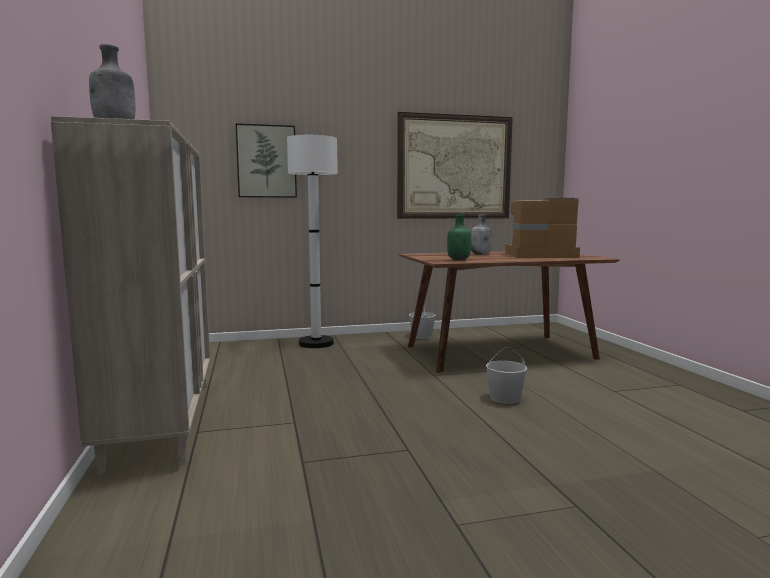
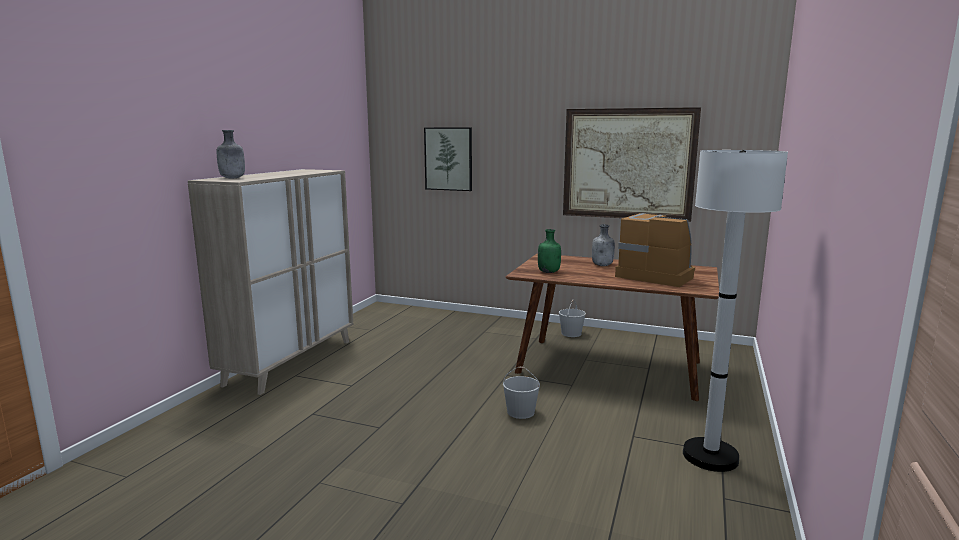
camera: 35 degrees right, 5 degrees up
white floor lamp [287,135,338,348] -> white floor lamp moved to [683,150,788,472]

